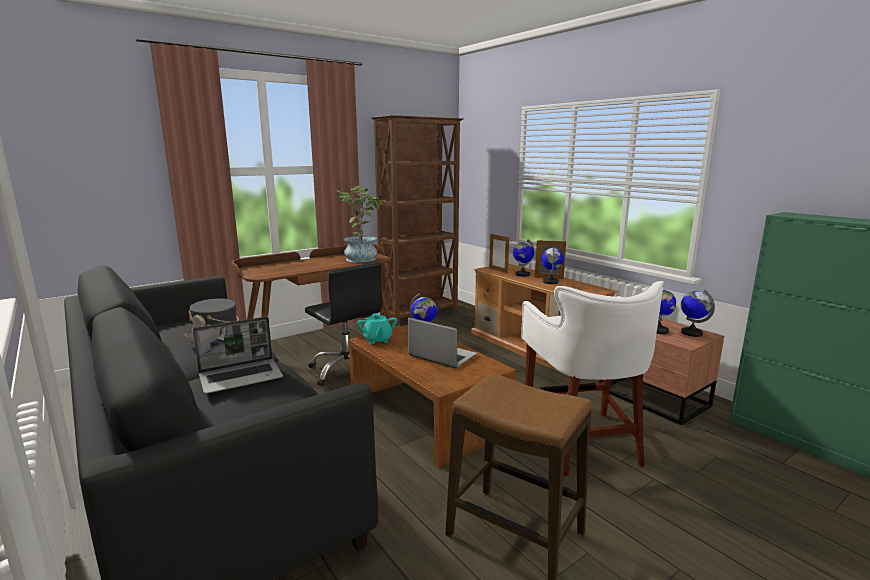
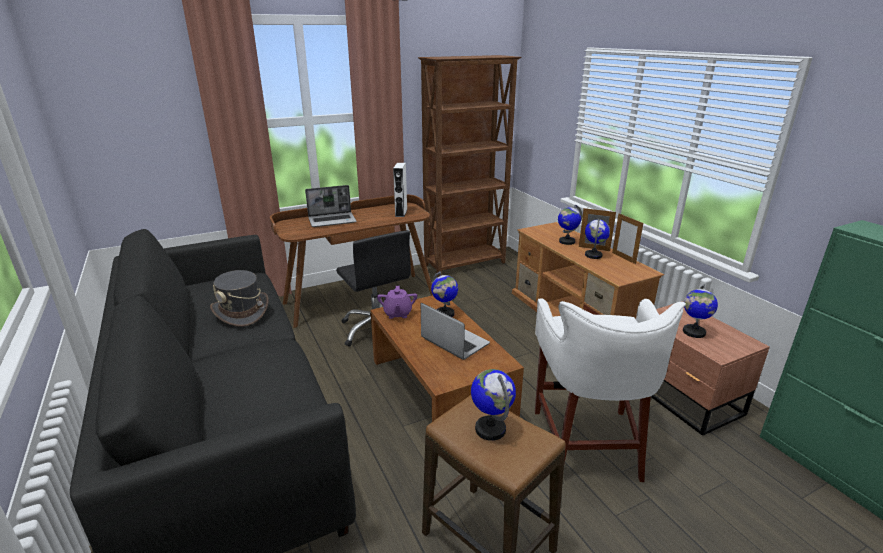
camera: 10 degrees right, 10 degrees up
laptop [193,316,283,394] -> laptop moved to [305,185,357,227]
potted plant [337,186,383,263] -> white speaker [393,163,407,217]
turquoise teapot [357,313,397,344] -> purple teapot [377,286,417,319]
picture frame [489,234,509,273] -> picture frame moved to [612,213,643,264]
globe [681,290,715,337] -> globe moved to [471,369,516,441]

